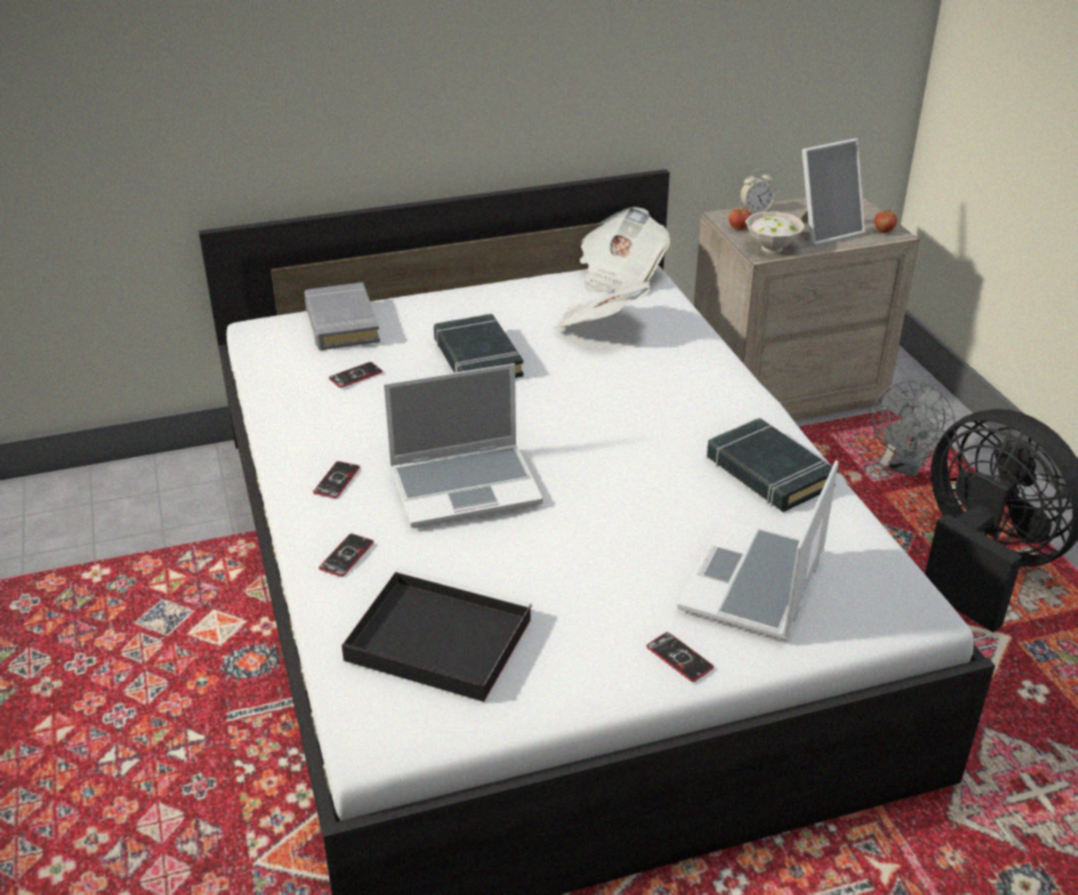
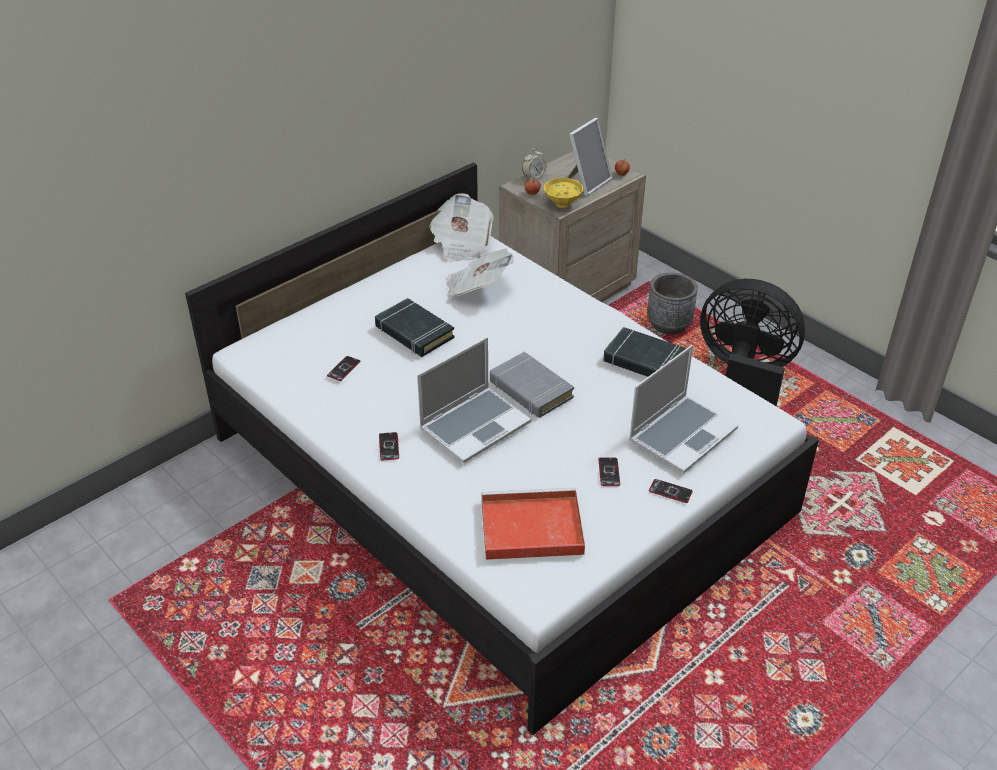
camera: 25 degrees left, 5 degrees up
grey book [304,282,380,350] -> grey book moved to [490,352,574,418]
phone [319,534,374,577] -> phone moved to [599,458,620,486]
black tray [342,569,532,702] -> red tray [482,488,585,560]
laptop [677,460,838,641] -> laptop turned 135 degrees counterclockwise [629,345,738,473]
white bowl [745,211,805,253] -> yellow bowl [544,178,583,208]
grey fan [872,381,955,477] -> grey planter [647,273,698,334]

